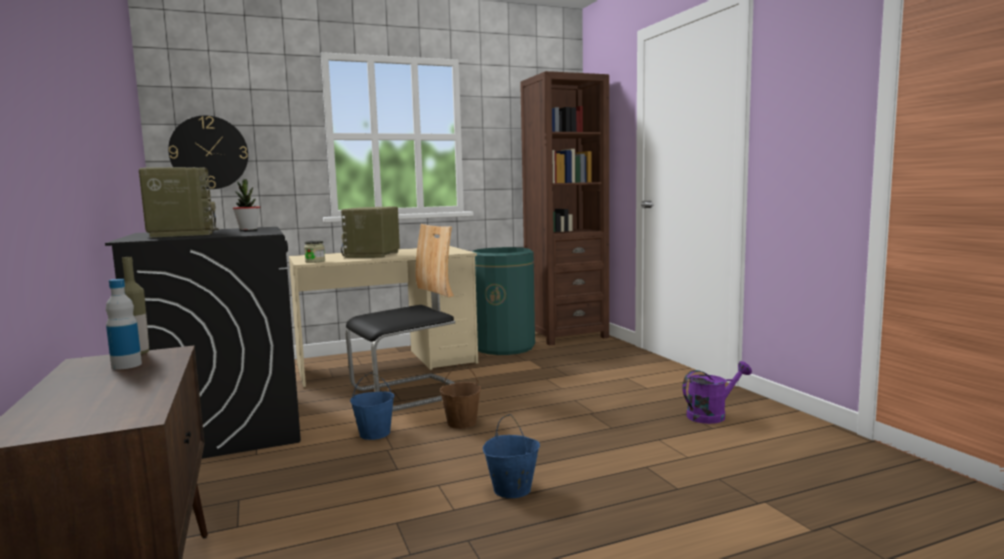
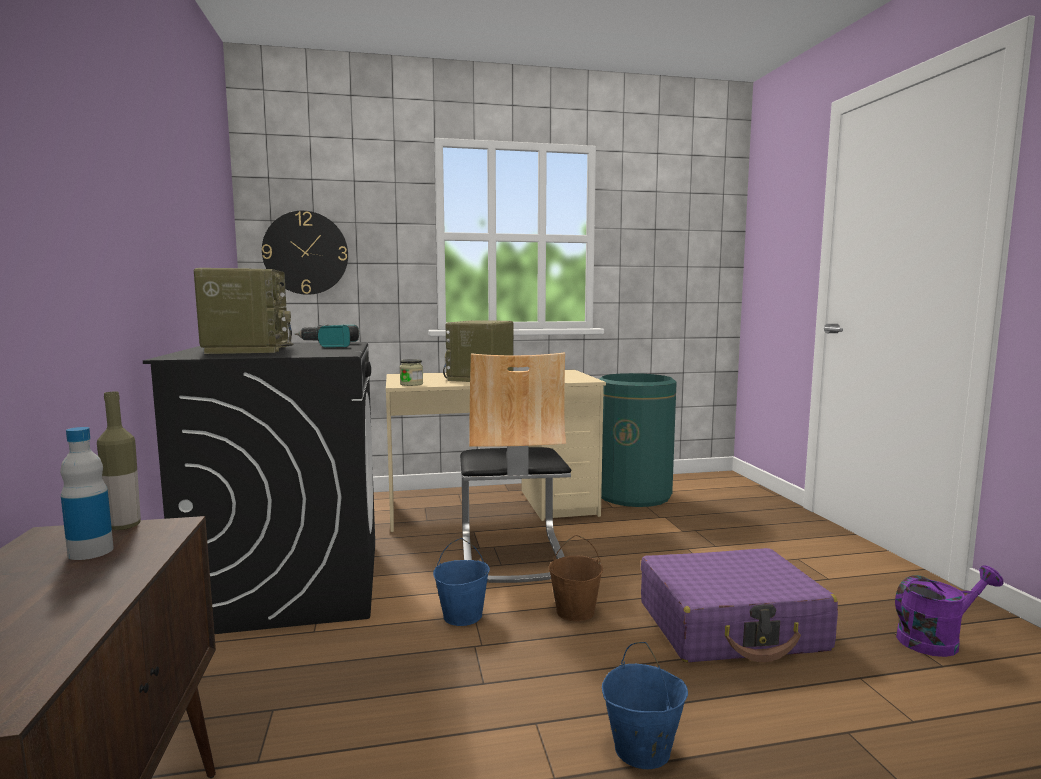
camera: 10 degrees right, 0 degrees up
potted plant [233,179,260,230] -> power drill [295,325,359,348]
chair [346,224,455,412] -> chair turned 105 degrees clockwise [460,353,571,583]
brown bookcase [520,71,609,346] -> none
none -> purple suitcase [641,548,838,662]

